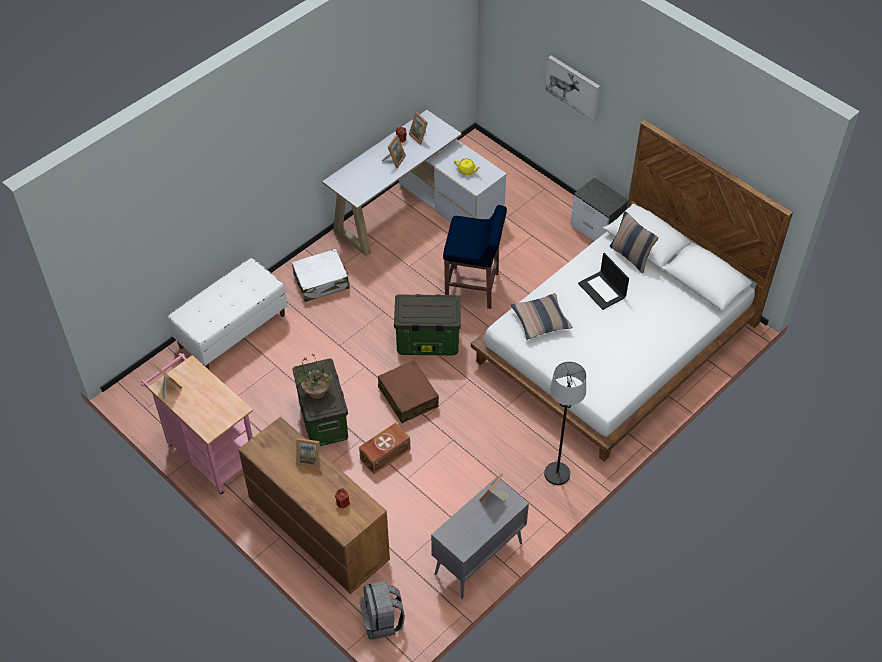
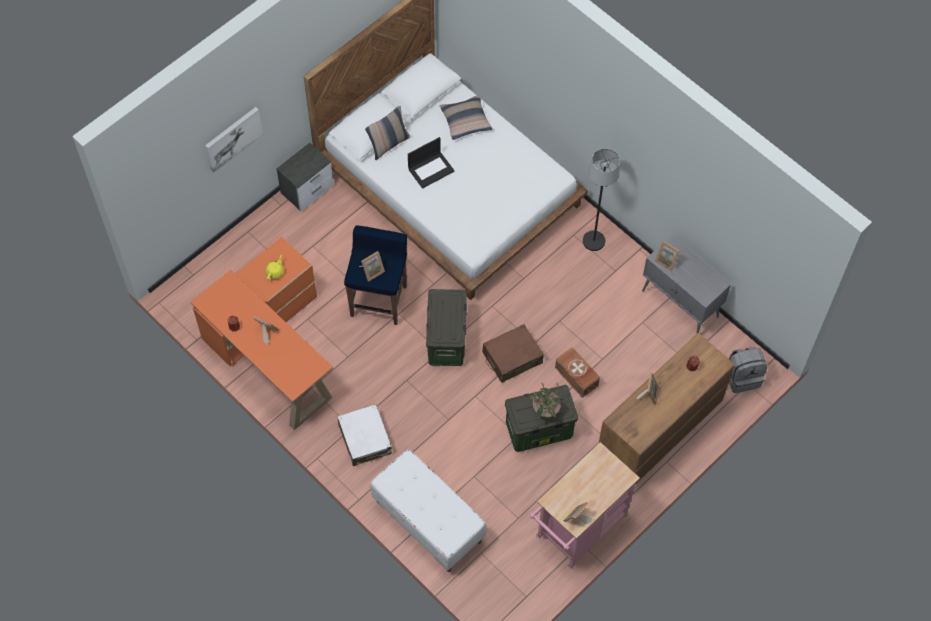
camera: 90 degrees left, 10 degrees up
white desk [322,110,507,256] -> orange desk [190,237,333,430]
picture frame [409,112,428,145] -> picture frame moved to [359,251,385,282]
pillow [511,293,572,340] -> pillow moved to [440,95,492,140]

